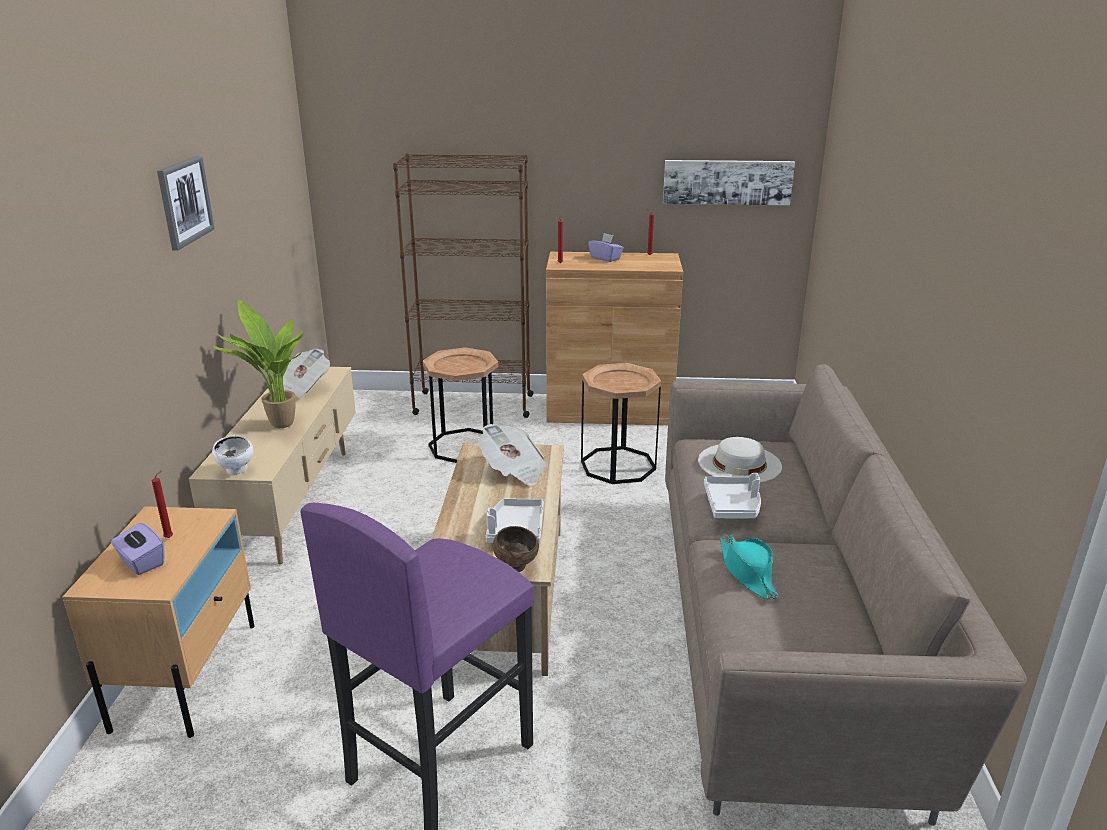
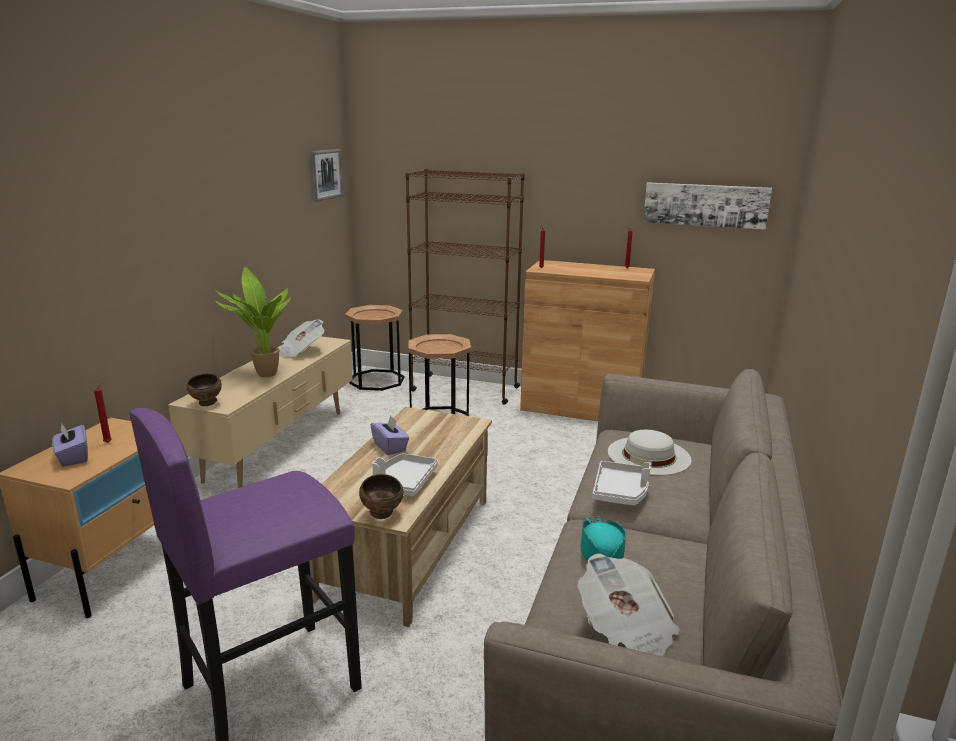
camera: 15 degrees right, 5 degrees down
picture [157,156,215,251] -> picture moved to [310,149,343,202]
white bowl [212,435,253,475] -> brown bowl [187,373,222,406]
newspaper [478,424,548,486] -> newspaper moved to [577,553,680,656]
brown side table [581,363,661,484] -> brown side table moved to [345,305,404,391]
purple tissue box [588,233,624,262] -> purple tissue box moved to [370,415,409,455]

